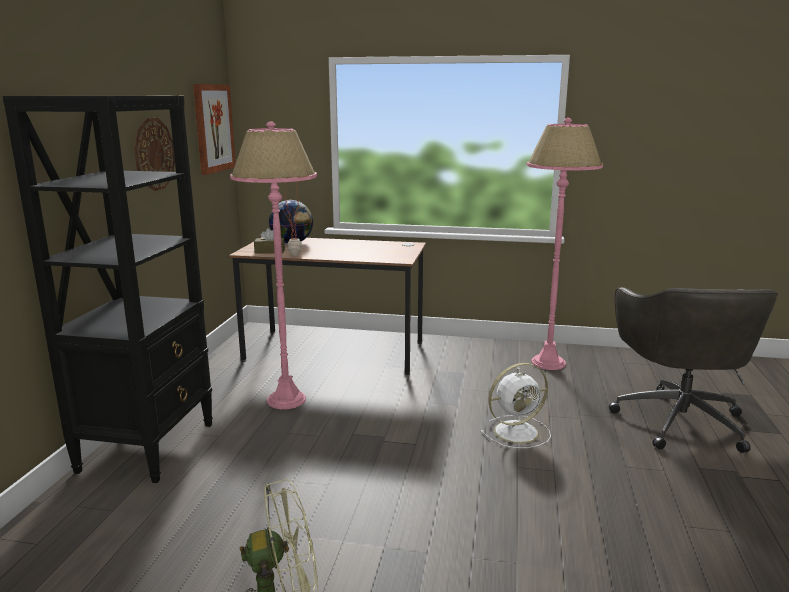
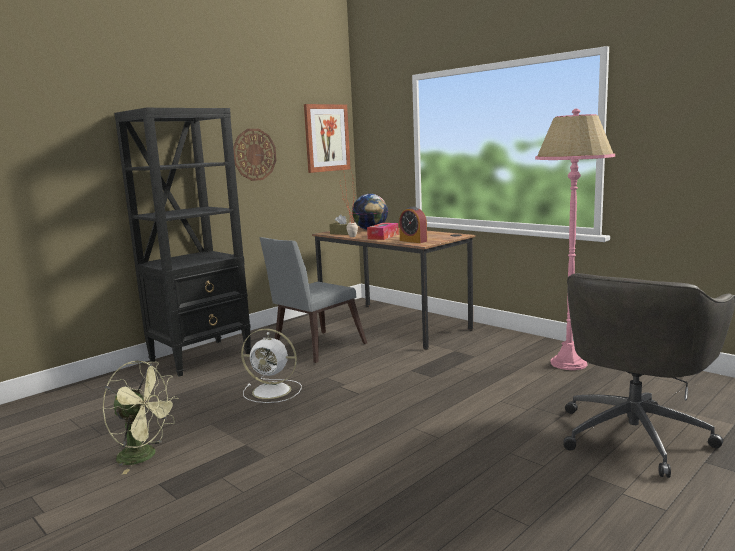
camera: 35 degrees right, 5 degrees down
pink floor lamp [230,121,317,409] -> grey chair [259,237,367,363]
white fan [480,363,551,448] -> white fan moved to [241,329,302,403]
none -> tissue box [367,223,399,240]
none -> alarm clock [399,207,427,243]

